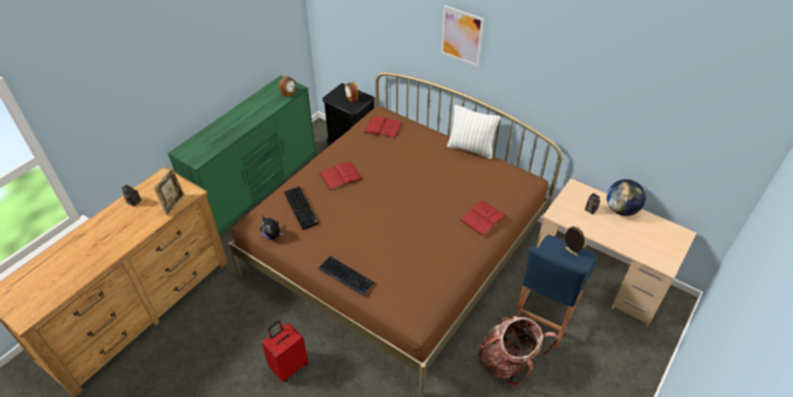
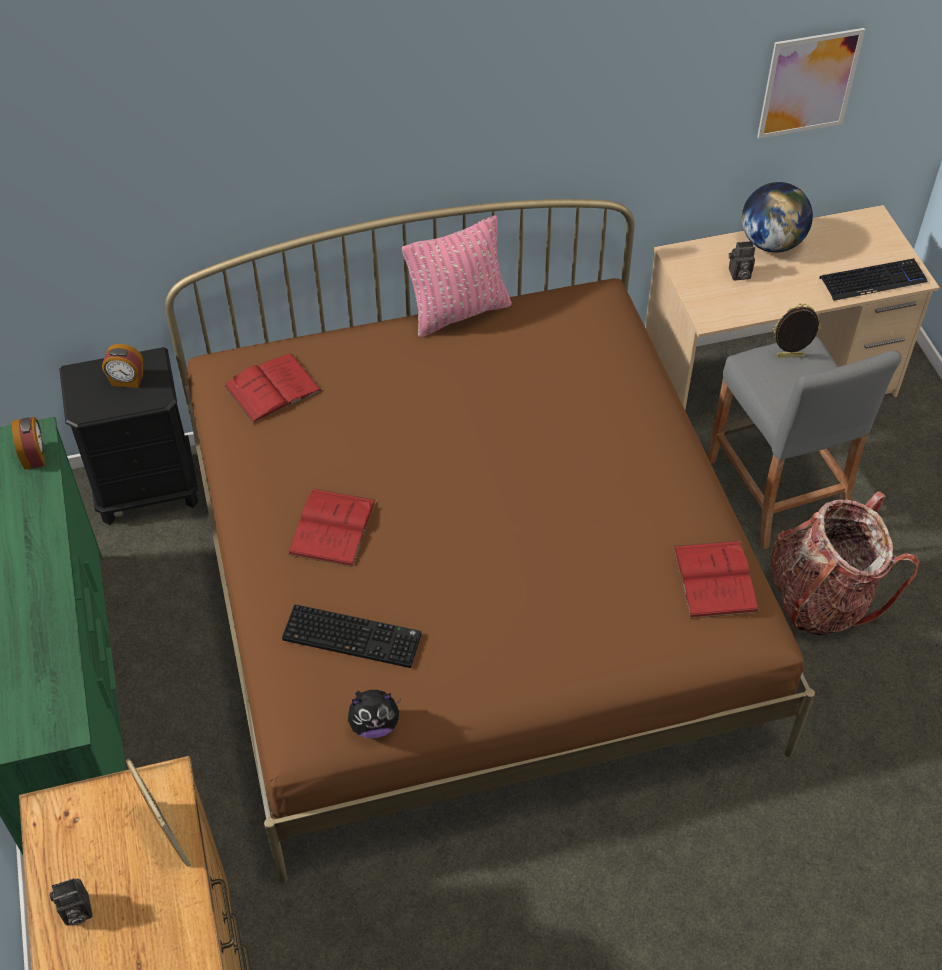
camera: 50 degrees left, 5 degrees up
red suitcase [262,320,308,382] -> none
keyboard [318,256,375,296] -> keyboard moved to [819,258,928,301]
picture [441,5,484,67] -> picture moved to [757,28,865,139]
white pillow [447,105,501,159] -> pink pillow [402,215,512,338]
red book [459,200,507,237] -> red book moved to [673,540,759,619]
blue stool [515,235,596,349] -> grey stool [707,336,902,549]

